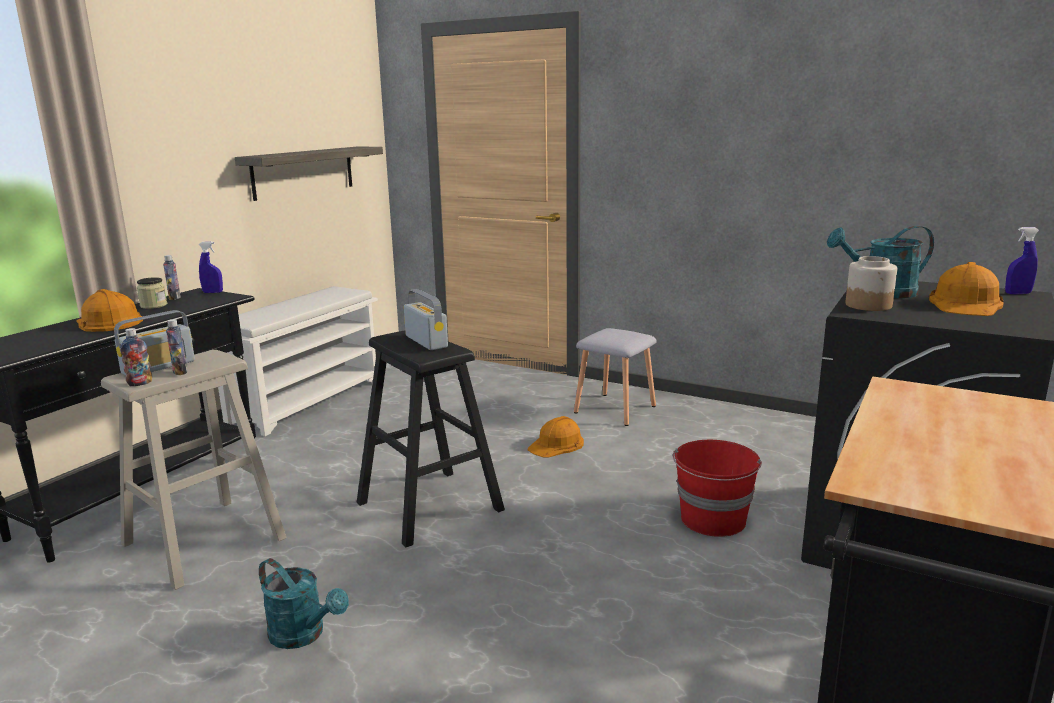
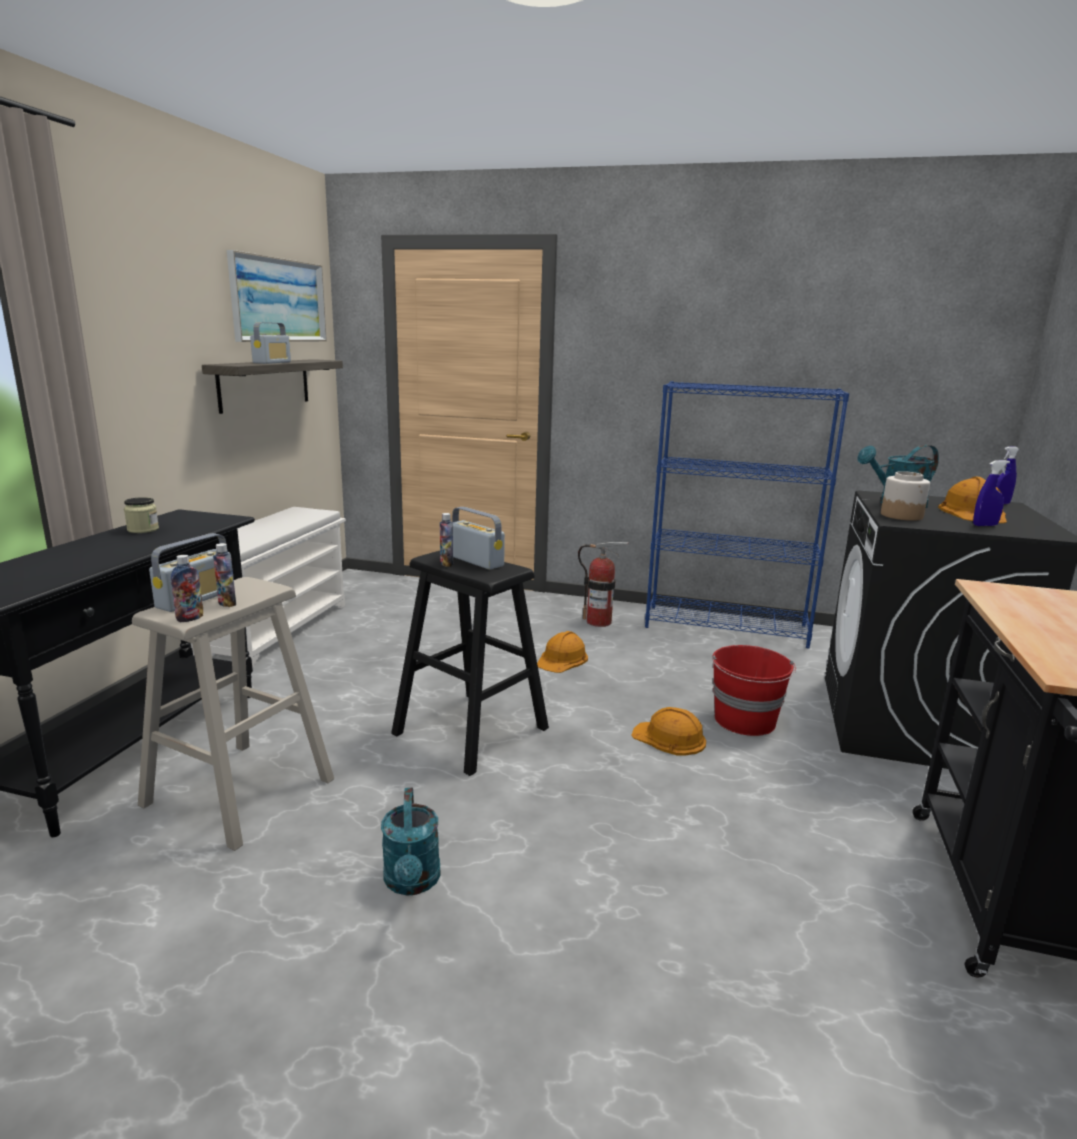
camera: 15 degrees left, 0 degrees up
orange hard hat [76,289,143,332] -> orange hard hat moved to [631,707,706,756]
bottle [163,255,181,300] -> bottle moved to [440,513,453,567]
blue spray bottle [198,241,223,293] -> blue spray bottle moved to [973,460,1010,526]
turquoise watering can [259,558,349,649] -> turquoise watering can turned 60 degrees clockwise [381,788,441,895]
grey stool [574,328,657,426] -> fire extinguisher [578,542,629,627]
none -> picture [227,250,327,342]
none -> radio [250,322,291,364]
none -> blue bookcase [645,381,849,648]

